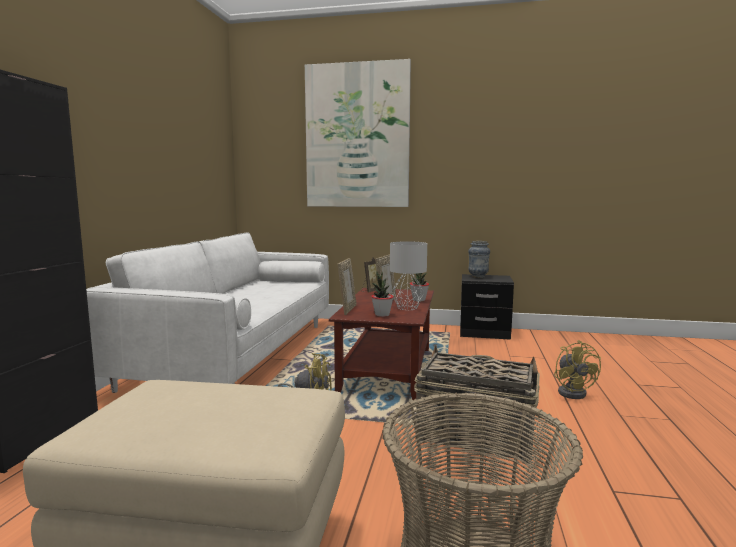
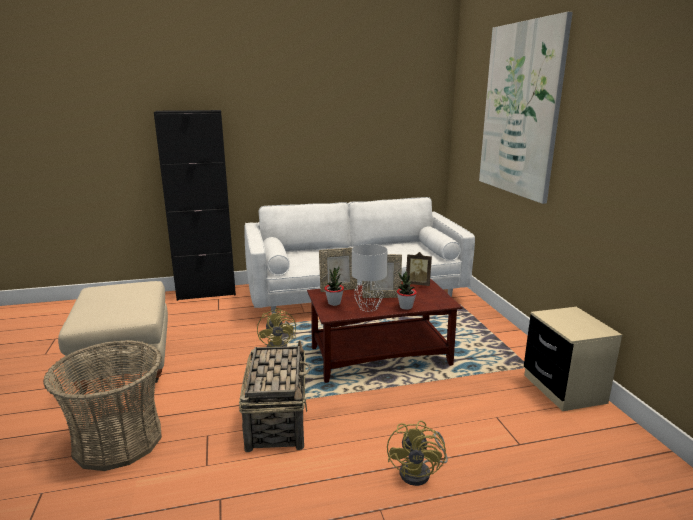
camera: 65 degrees right, 10 degrees up
black nightstand [460,274,514,340] -> beige nightstand [524,307,622,411]
vase [468,241,490,278] -> none
yellow fan [554,340,601,399] -> yellow fan turned 45 degrees counterclockwise [387,420,448,486]

